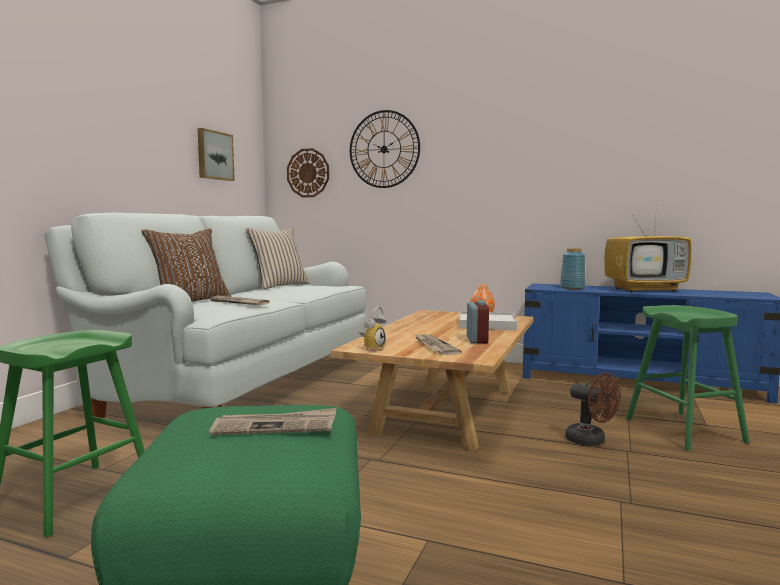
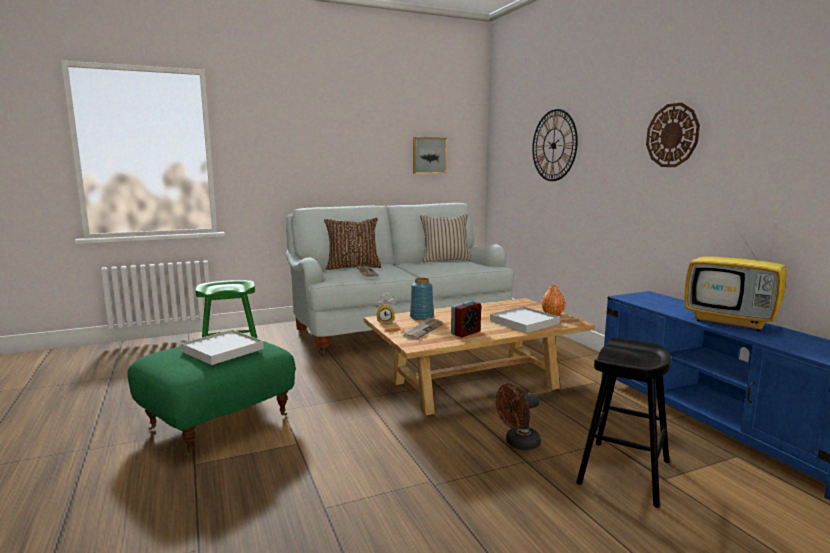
camera: 45 degrees right, 5 degrees up
newspaper [209,408,336,435] -> white tray [181,330,264,365]
wall clock [287,148,329,197] -> wall clock moved to [646,103,700,167]
blue vase [560,248,586,289] -> blue vase moved to [410,278,434,320]
brown fan [565,372,621,446] -> brown fan turned 60 degrees clockwise [496,384,541,450]
green stool [626,305,749,451] -> black stool [576,338,671,508]

